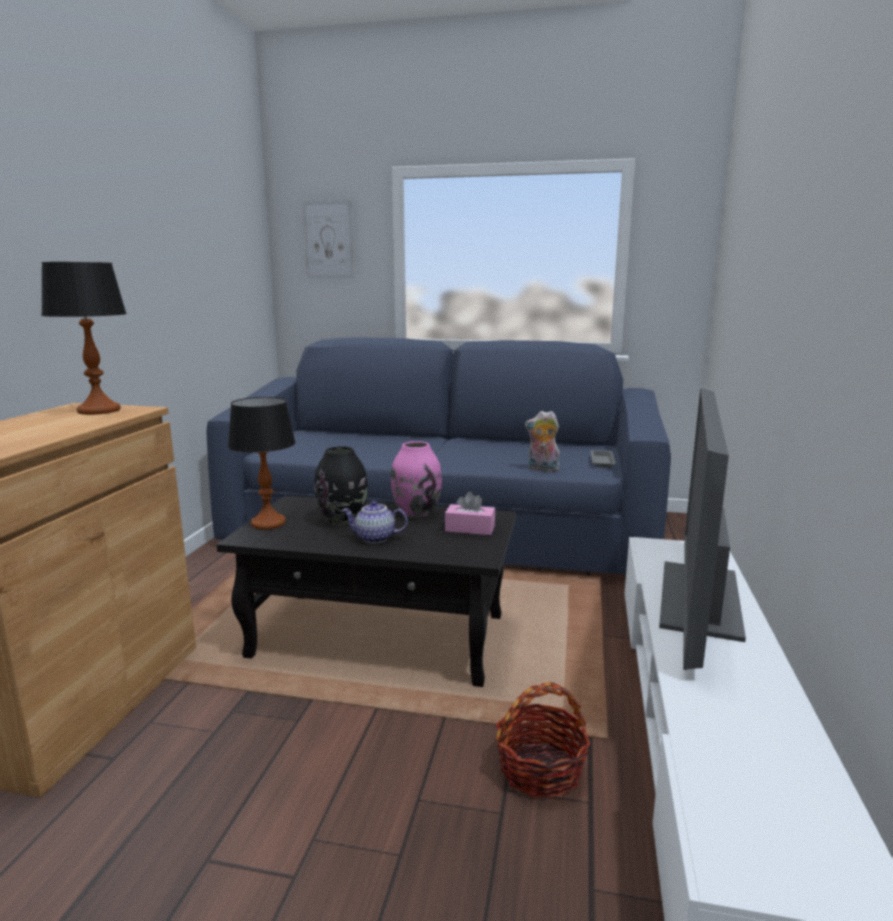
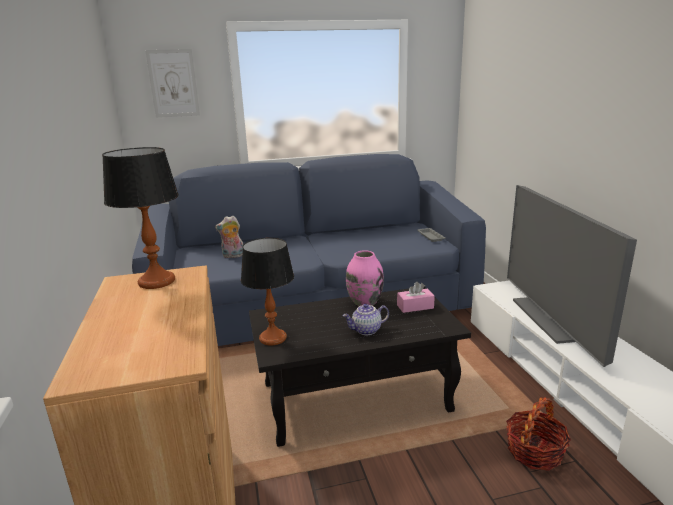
camera: 25 degrees left, 5 degrees up
black vase [314,446,368,526] -> none
plush toy [525,411,560,472] -> plush toy moved to [215,216,243,258]

